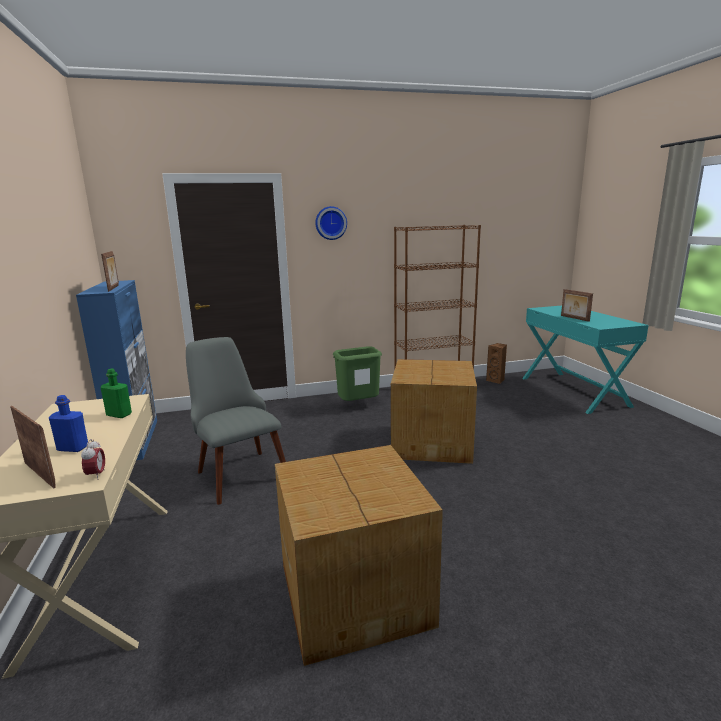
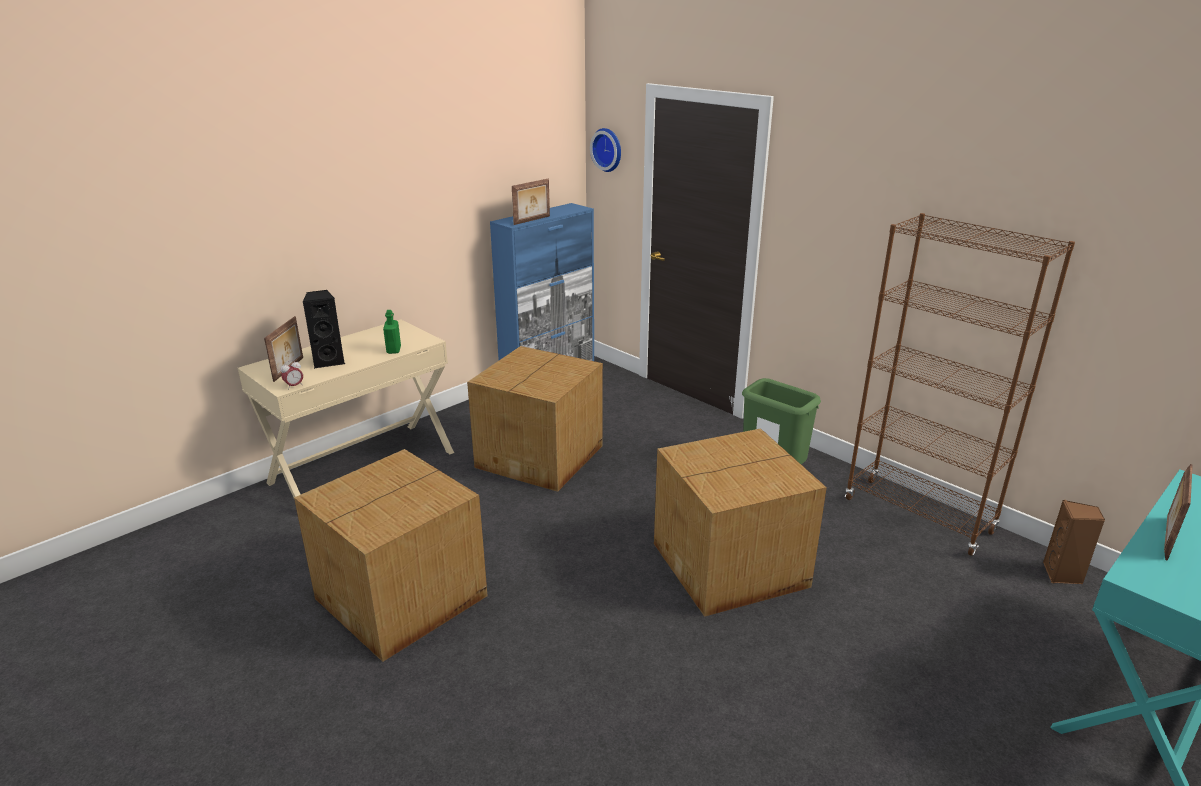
camera: 60 degrees right, 10 degrees up
blue bottle [49,395,88,452] -> black speaker [302,290,345,368]
grey chair [186,337,286,505] -> cardboard box [467,346,603,492]
wall clock [316,206,347,240] -> wall clock moved to [590,128,621,172]

